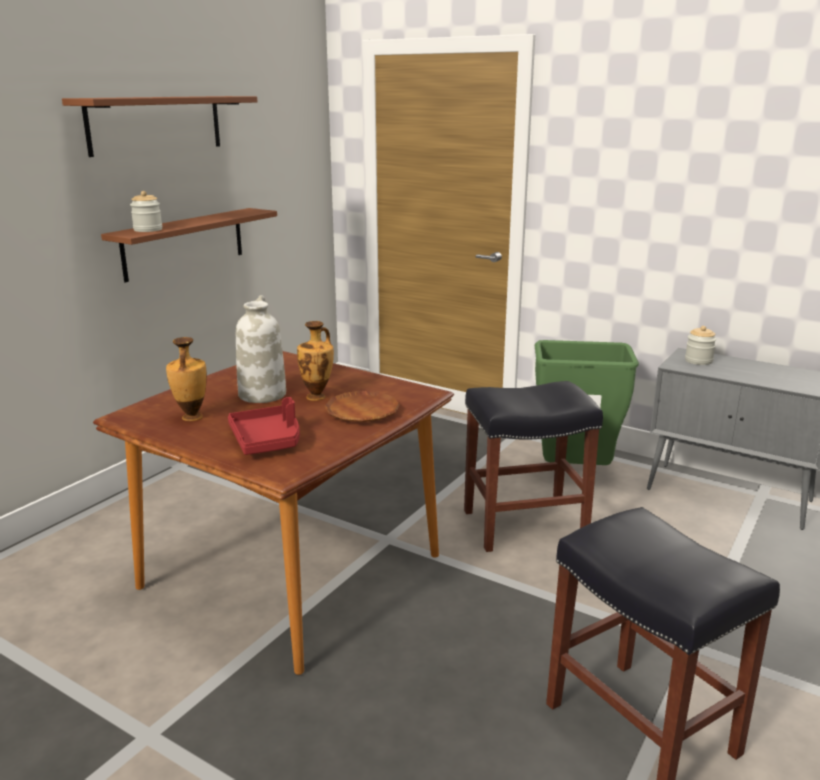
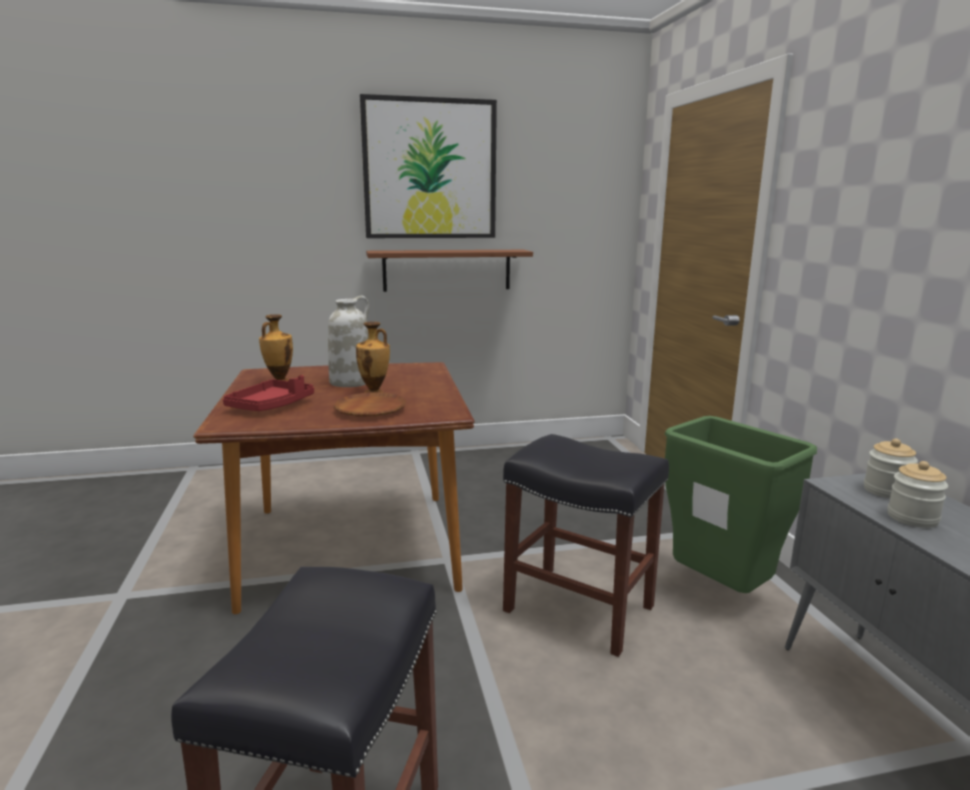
camera: 45 degrees right, 5 degrees down
brown shelf [62,96,257,157] -> picture [360,94,497,238]
jar [130,191,162,232] -> jar moved to [887,461,948,528]

